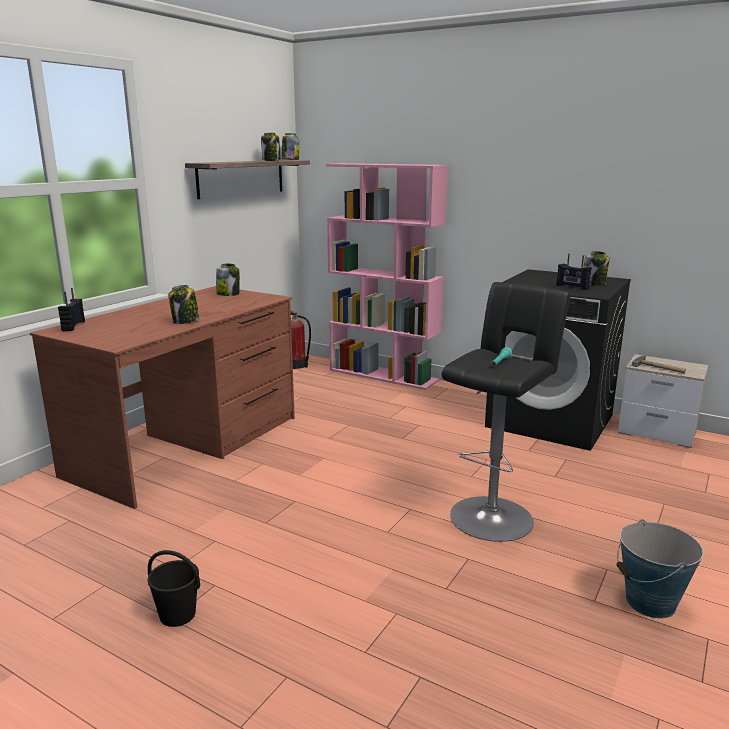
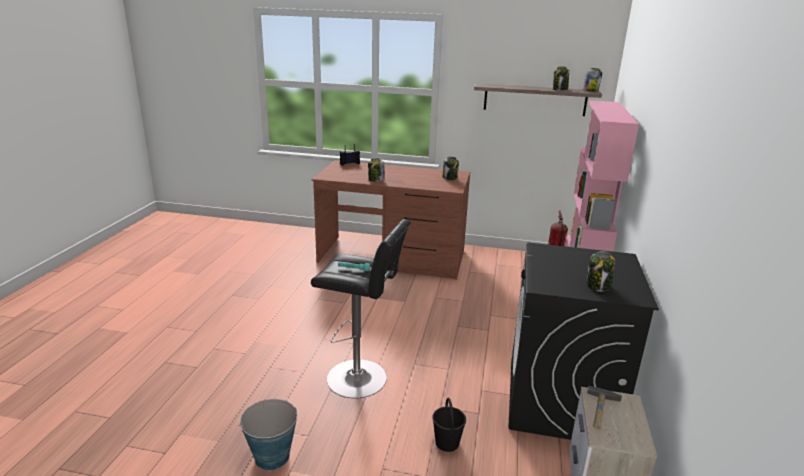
camera: 70 degrees right, 5 degrees up
black bucket [147,550,200,627] -> black bucket moved to [432,398,466,452]
radio [556,254,592,290] -> none

